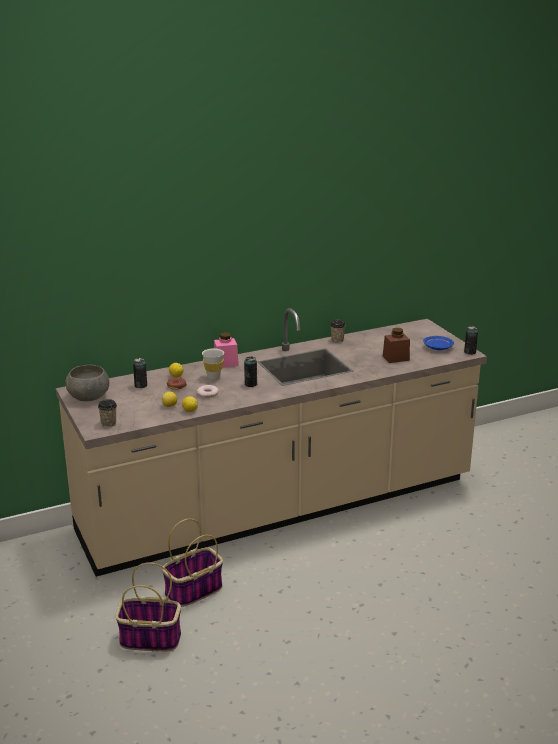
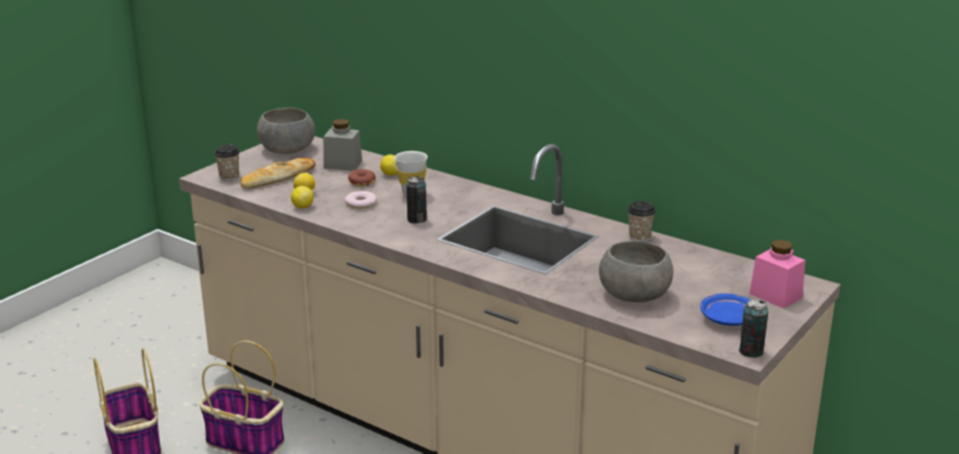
camera: 60 degrees right, 0 degrees up
can [133,358,147,388] -> grey jar [323,119,362,171]
pink jar [214,332,239,368] -> pink jar moved to [750,240,805,309]
brown jar [383,328,410,363] -> grey bowl [599,241,673,302]
none -> bread [241,158,315,189]

